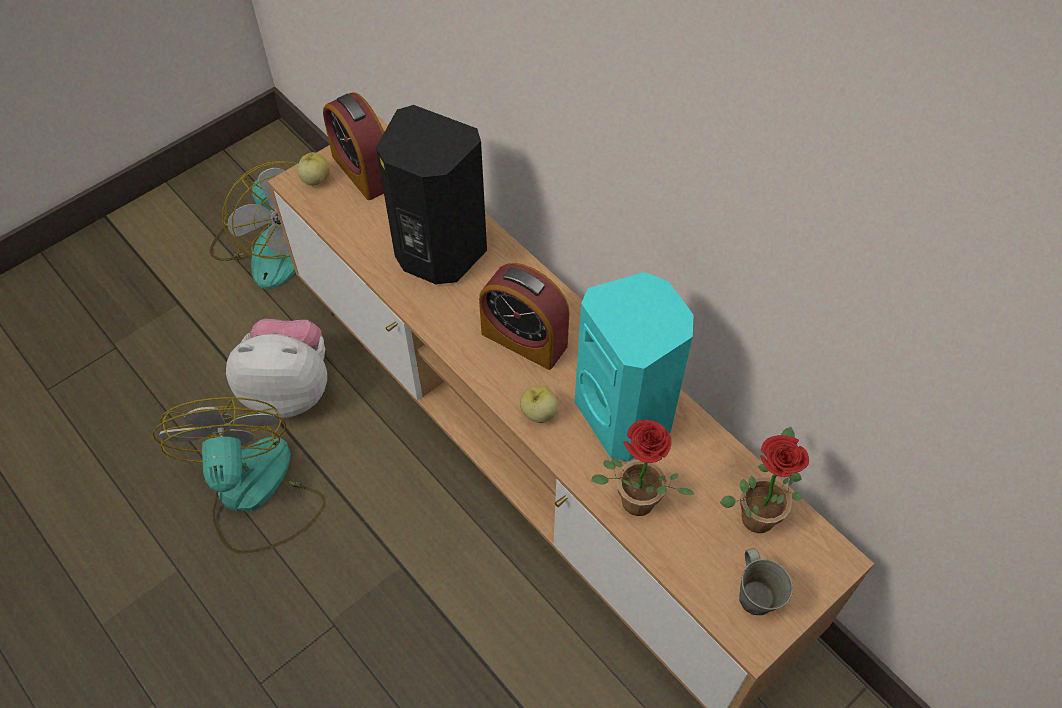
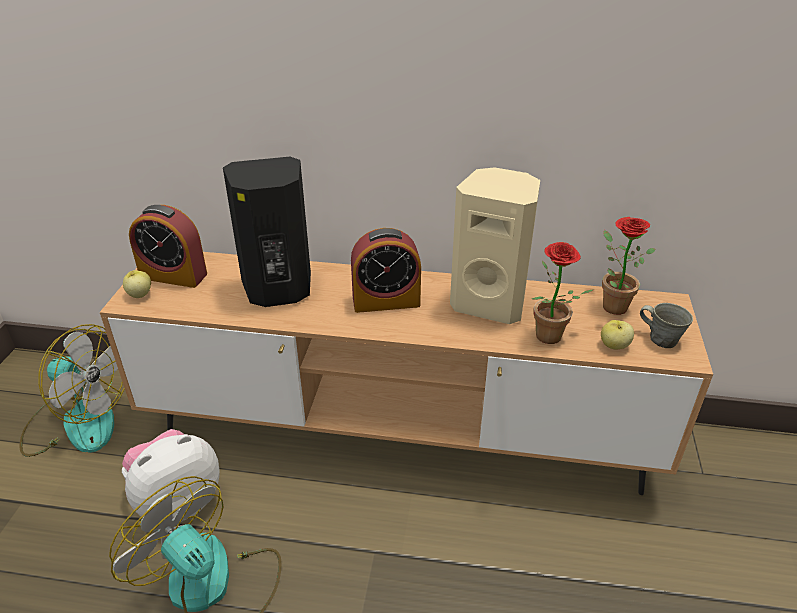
camera: 40 degrees left, 20 degrees down
apple [520,386,558,423] -> apple moved to [601,320,634,350]
turquoise speaker [574,272,694,462] -> beige speaker [450,167,540,324]

